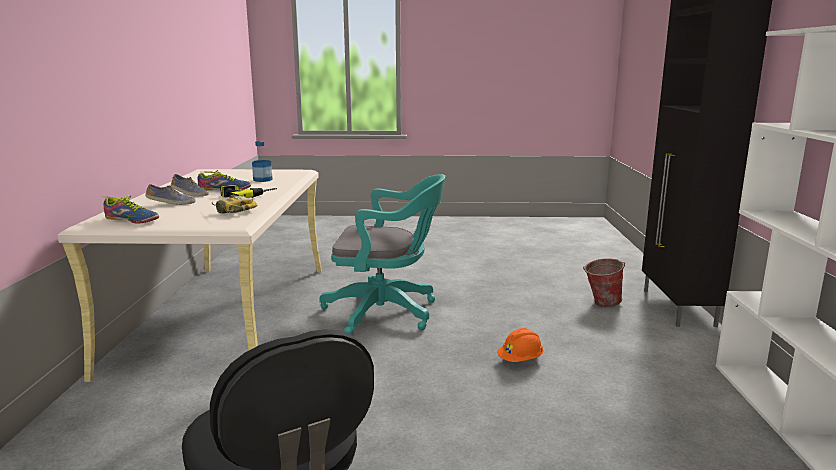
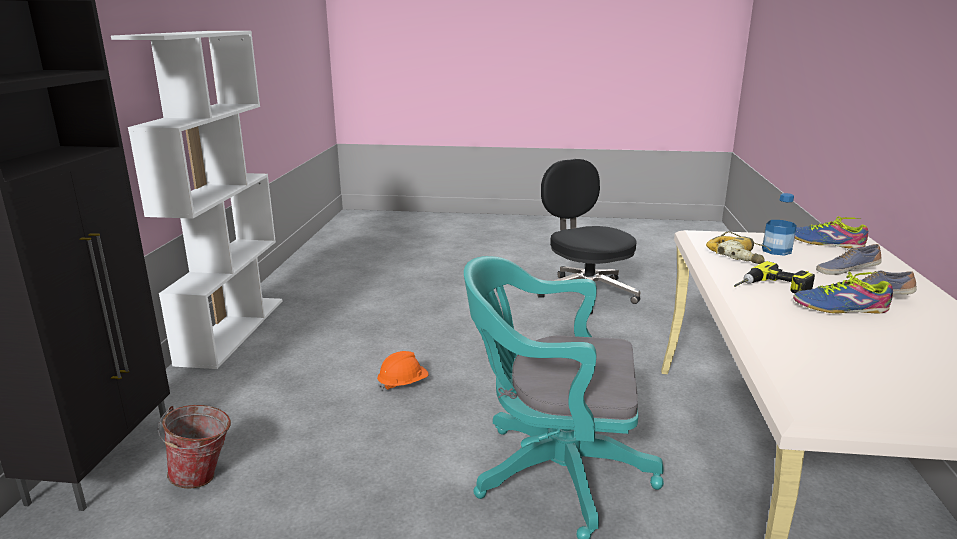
camera: 175 degrees left, 5 degrees up
bottle [252,141,273,182] -> bottle moved to [762,193,797,255]

